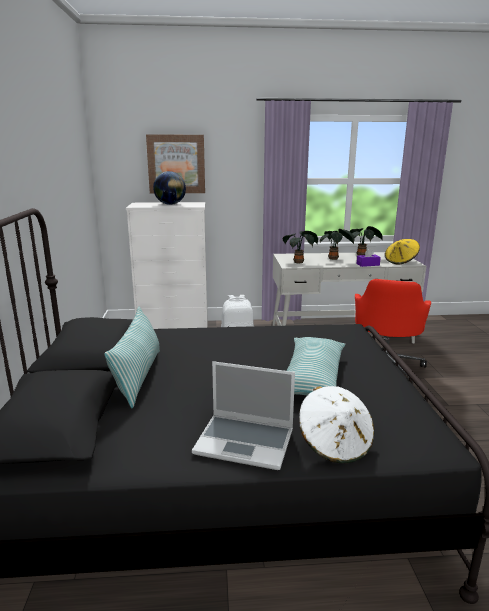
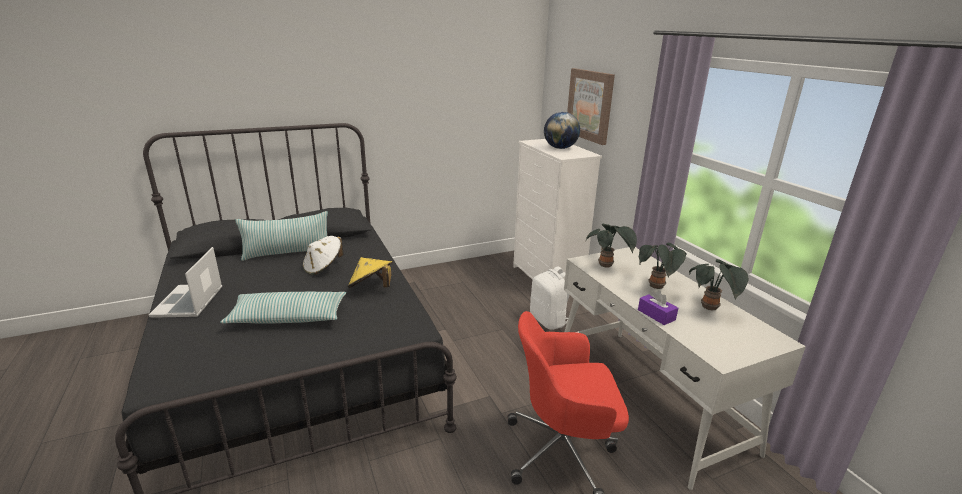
camera: 70 degrees right, 5 degrees up
white hat [299,386,374,463] -> white hat moved to [303,236,344,275]
yellow hat [385,239,420,264] -> yellow hat moved to [348,257,392,288]

